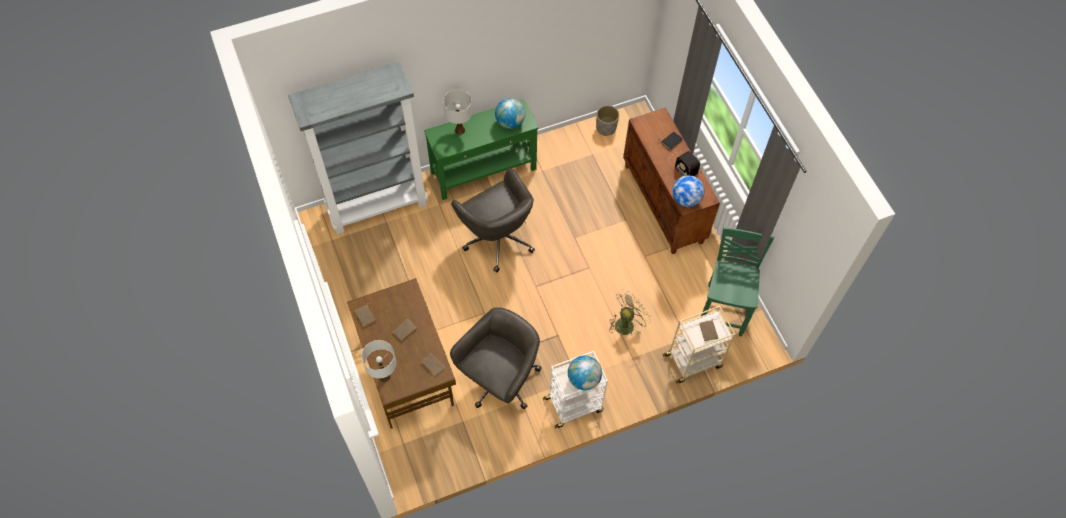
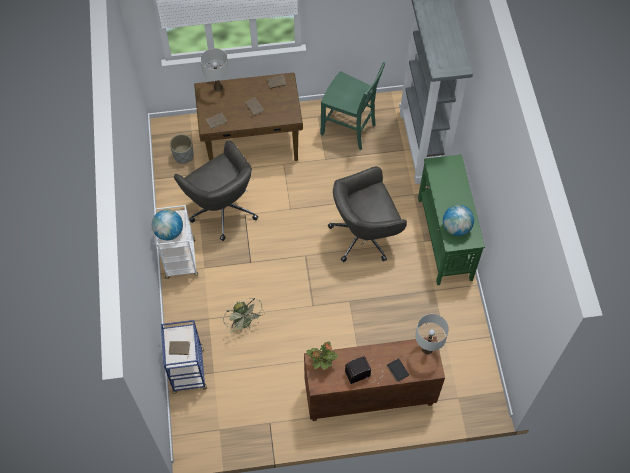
camera: 105 degrees right, 0 degrees up
white table lamp [443,89,472,135] -> white table lamp moved to [415,314,449,355]
grey planter [596,105,619,136] -> grey planter moved to [170,134,193,164]
beige cart [663,306,735,383] -> blue cart [161,320,207,394]
globe [672,175,704,207] -> potted plant [307,342,338,370]
green chair [701,227,774,337] -> green chair moved to [321,62,386,150]

